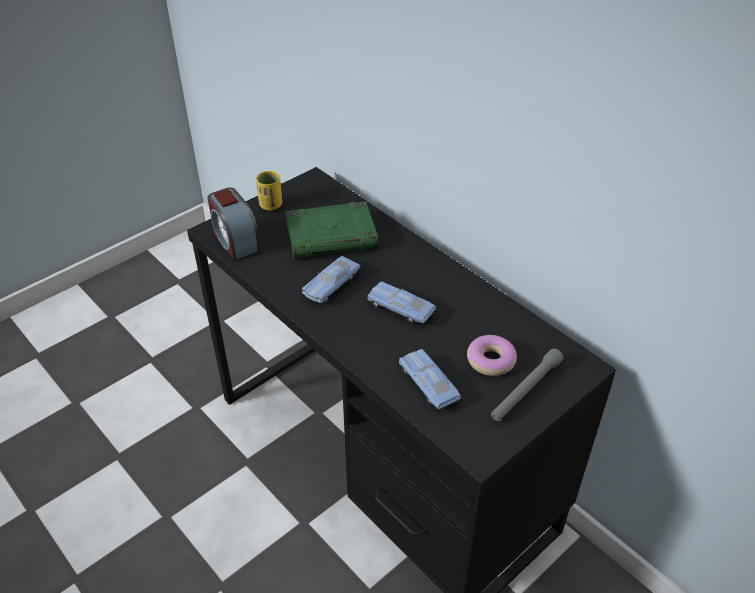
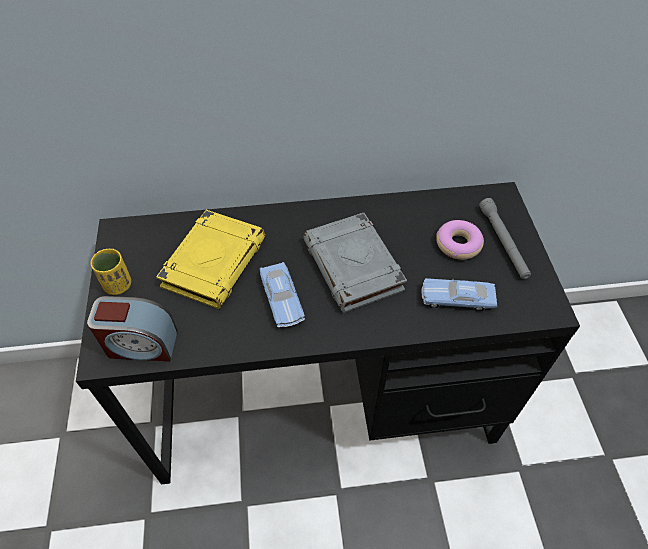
camera: 55 degrees left, 10 degrees up
green book [285,201,378,259] -> yellow book [156,210,266,309]
blue toy car [367,282,436,324] -> grey book [303,212,407,313]

